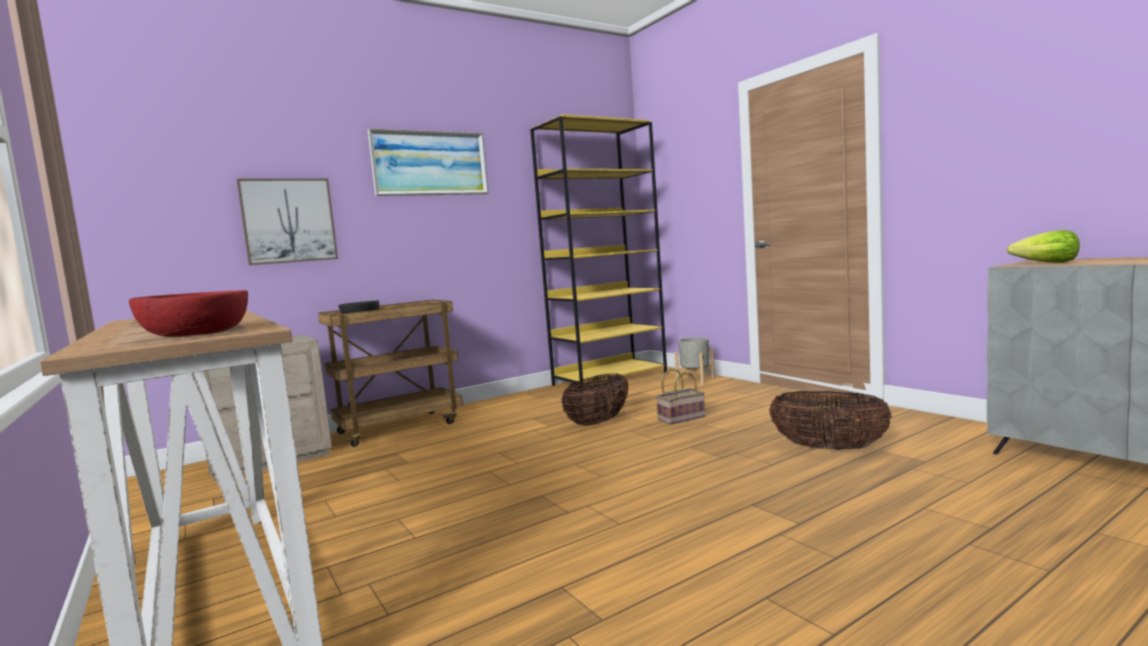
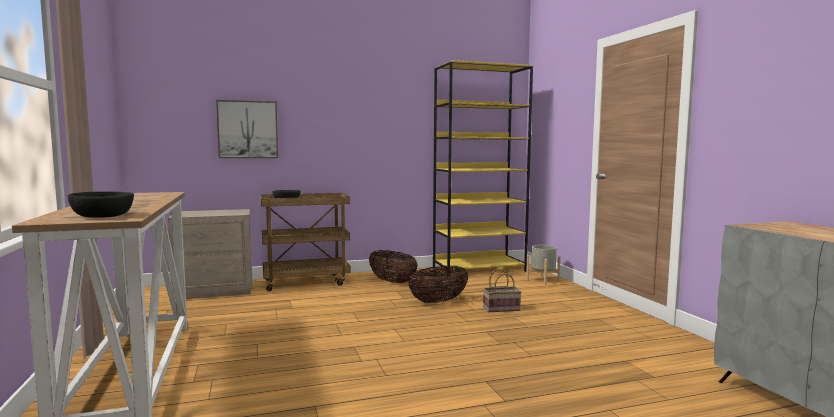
camera: 15 degrees right, 0 degrees up
red bowl [129,290,248,337] -> black bowl [68,191,134,218]
picture [368,128,489,196] -> none
basket [769,391,892,450] -> basket moved to [369,250,418,283]
lettuce [1007,230,1080,263] -> none

